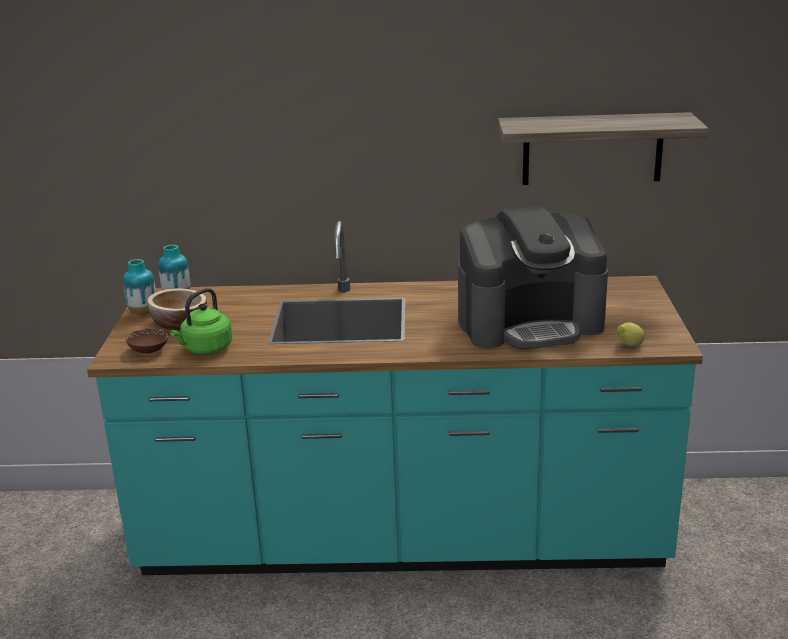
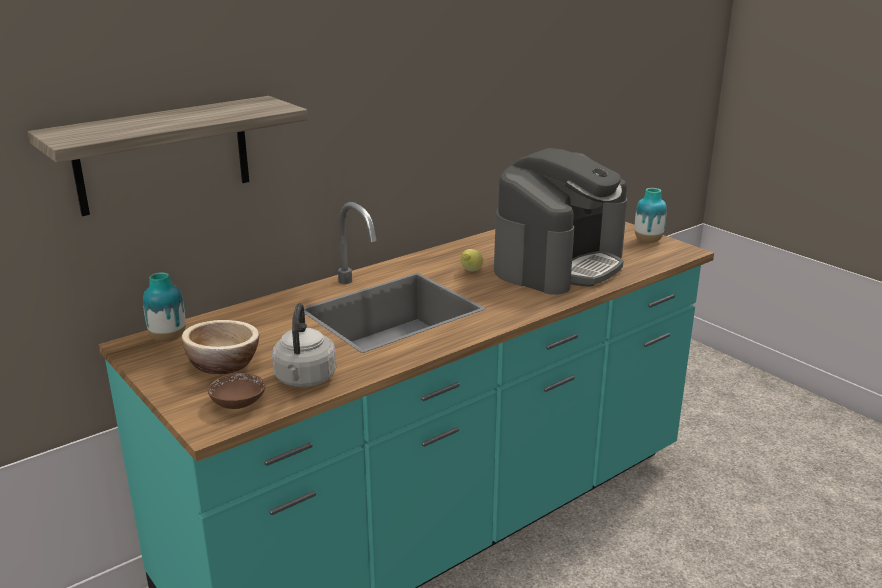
camera: 40 degrees left, 0 degrees up
vase [123,259,156,315] -> vase moved to [635,188,667,243]
green kettle [170,288,232,354] -> grey kettle [272,303,337,388]
shelf [498,112,709,185] -> shelf moved to [27,96,308,216]
lemon [617,322,644,347] -> lemon moved to [461,249,483,271]

